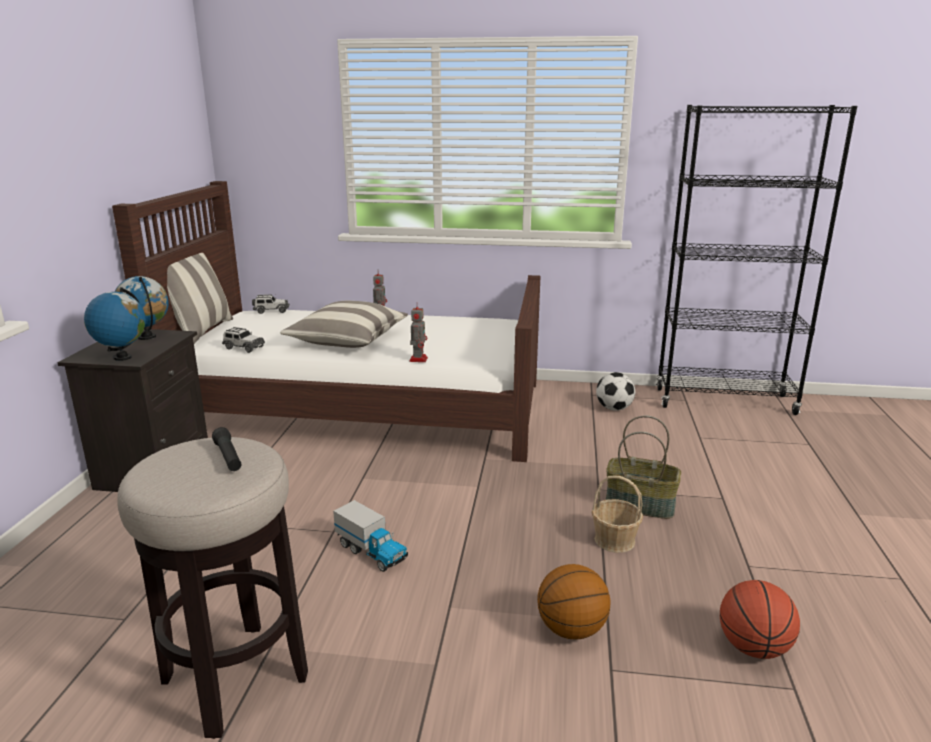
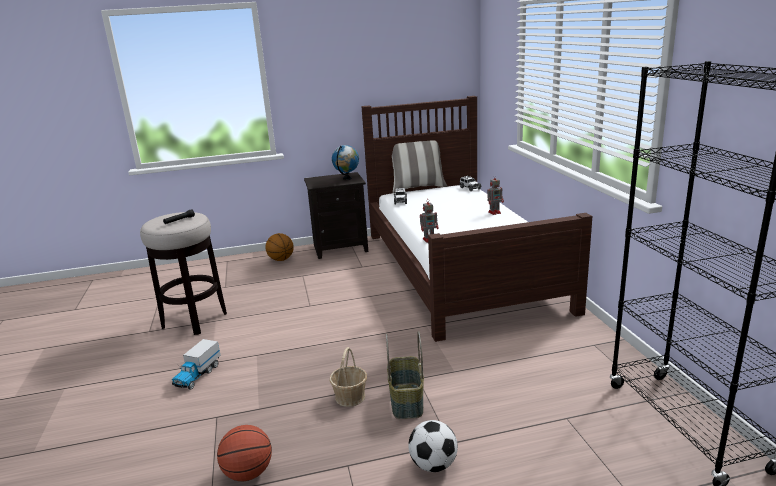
camera: 70 degrees right, 0 degrees up
globe [84,287,146,361] -> none
pillow [280,301,408,348] -> none
toy truck [333,500,408,572] -> toy truck moved to [172,339,220,390]
basketball [537,564,610,640] -> basketball moved to [265,233,294,261]
football [596,372,635,411] -> football moved to [408,420,458,472]

